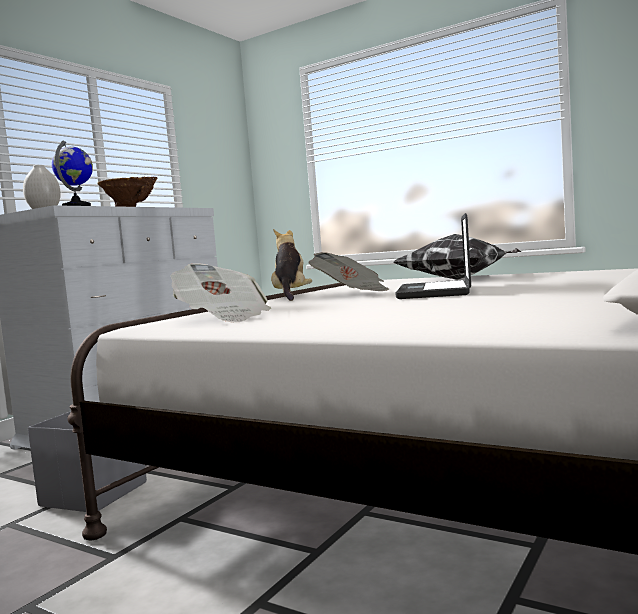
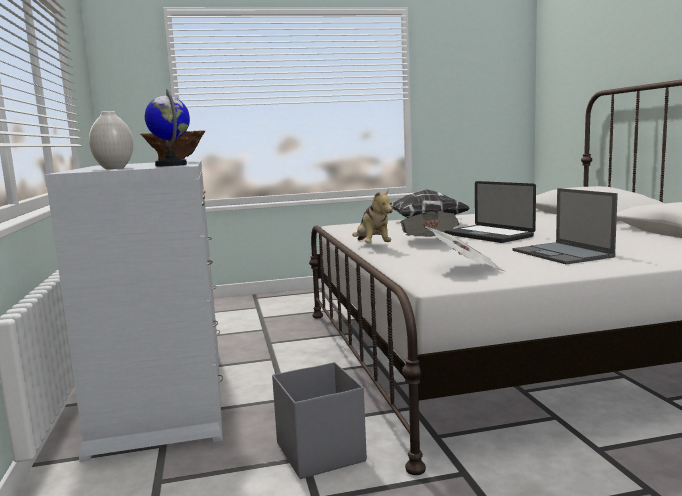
camera: 45 degrees left, 5 degrees up
plush toy [271,229,312,301] -> plush toy turned 150 degrees counterclockwise [352,189,393,243]
none -> laptop [512,188,618,264]

